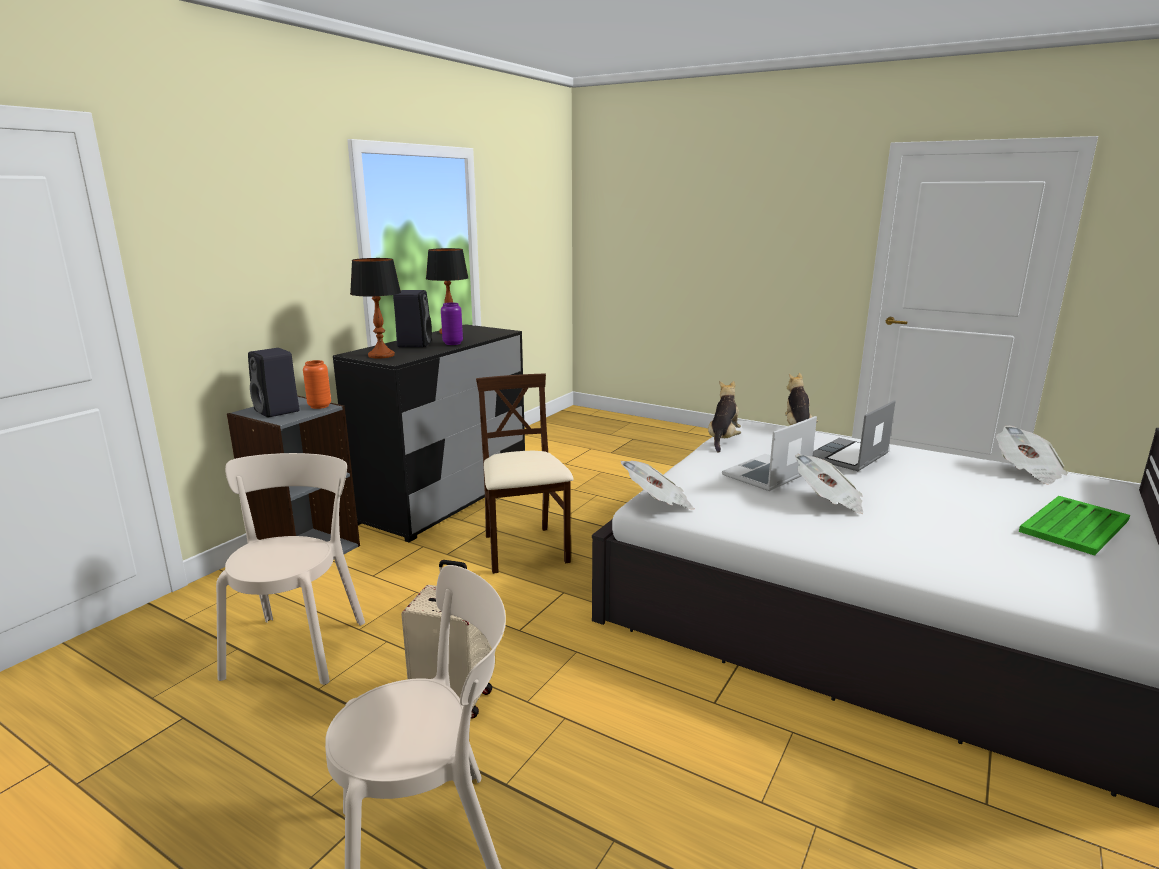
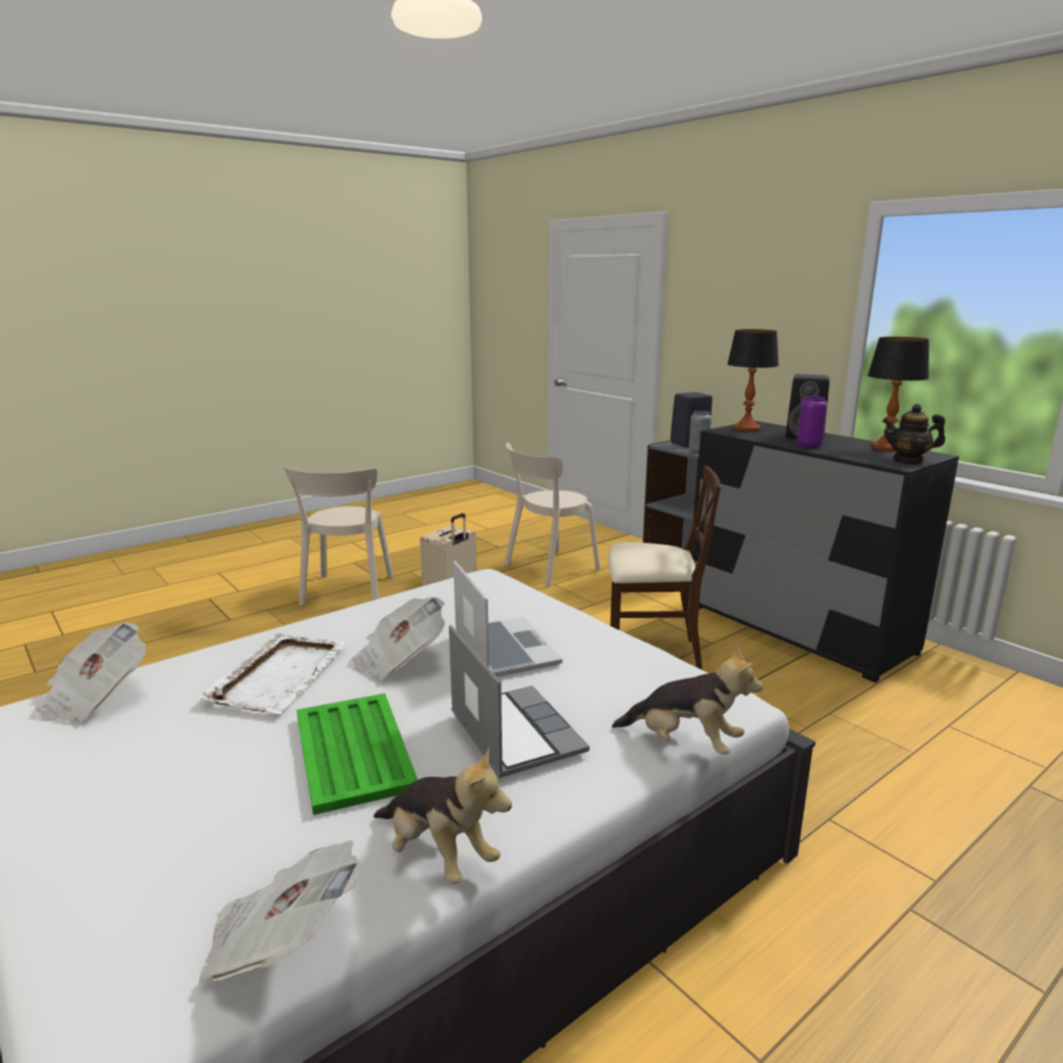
camera: 110 degrees right, 0 degrees up
beige chair [216,453,365,685] -> beige chair turned 120 degrees clockwise [504,443,600,587]
orange vase [303,360,331,409] -> grey vase [689,411,712,453]
newspaper [621,461,694,510] -> newspaper moved to [31,622,146,721]
plush toy [708,381,741,453] -> plush toy moved to [374,747,512,884]
green tray [1019,496,1130,556] -> green tray moved to [297,693,418,815]
none -> white tray [197,633,347,714]
none -> teapot [882,404,945,464]

